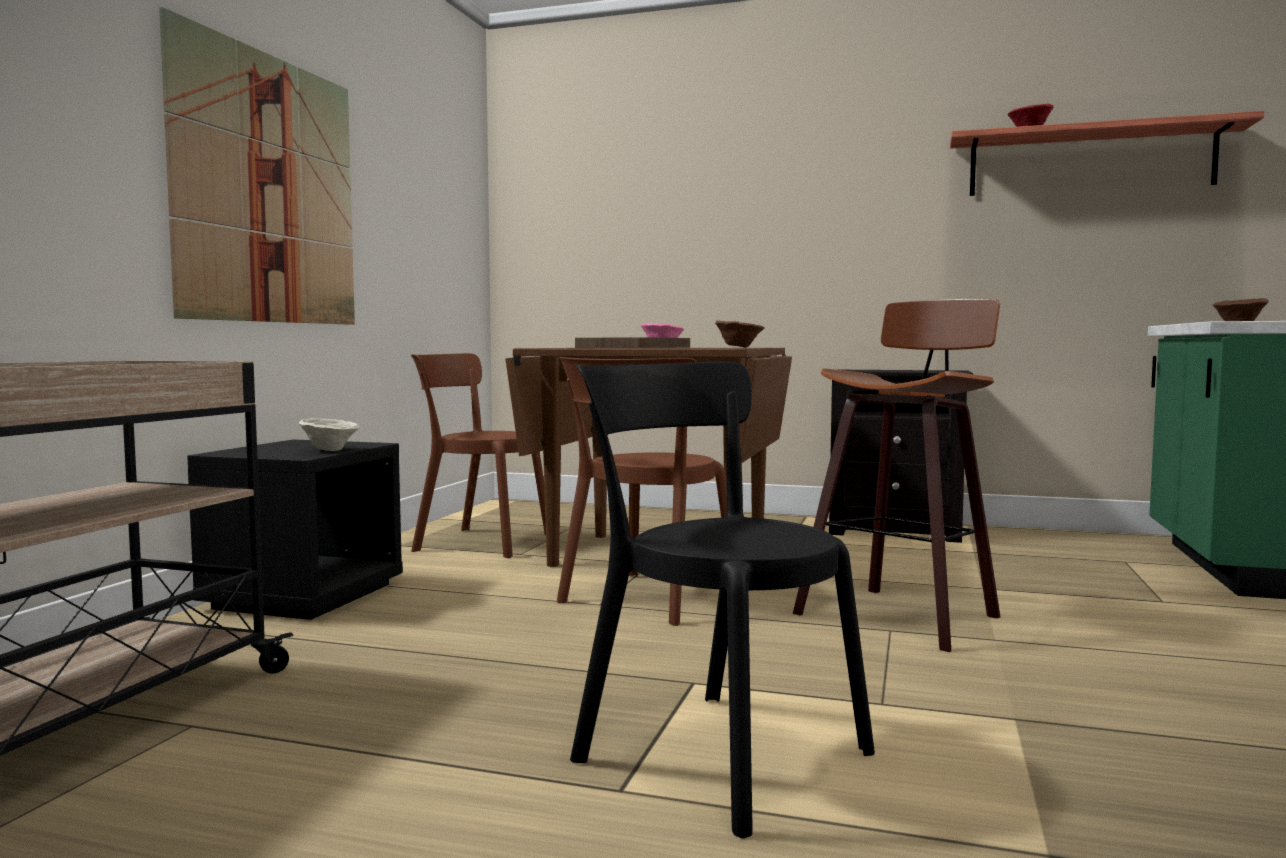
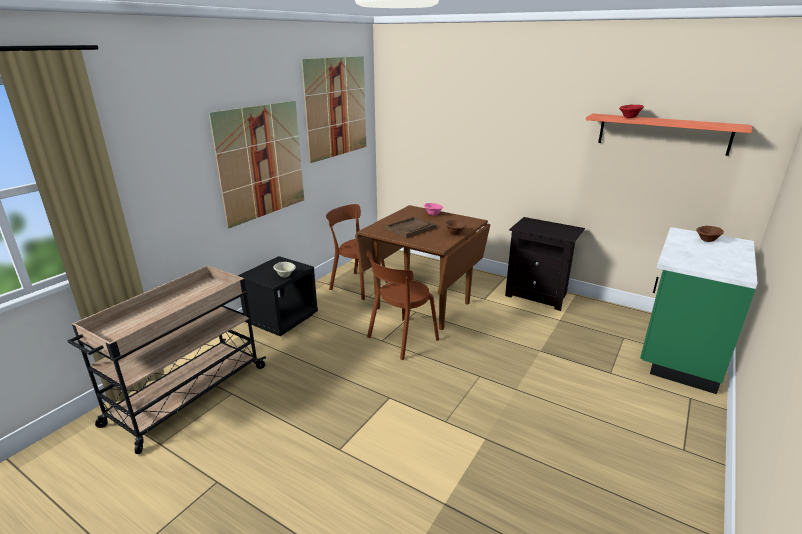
camera: 15 degrees right, 20 degrees up
black chair [570,362,875,839] -> none
stool [793,299,1000,652] -> none
none -> picture [301,56,366,163]

